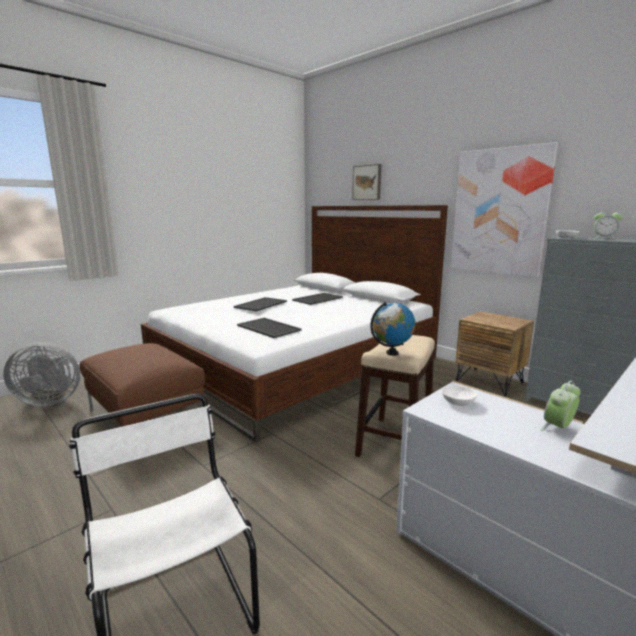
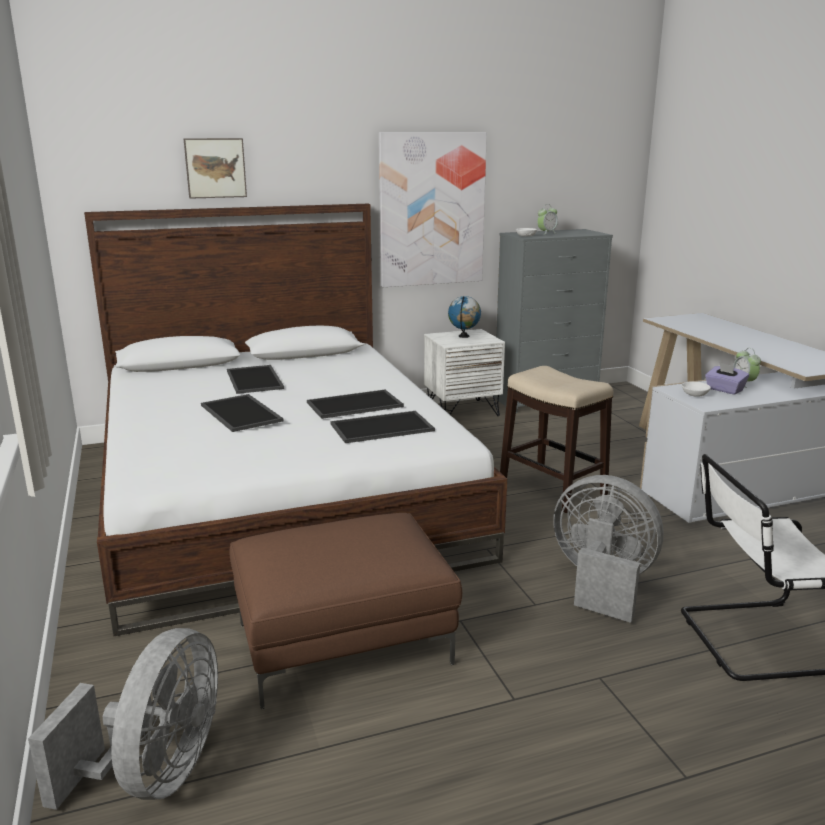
camera: 65 degrees left, 5 degrees up
globe [370,302,416,356] -> globe moved to [448,296,481,338]
brown nightstand [455,311,534,396] -> white nightstand [424,329,505,416]
none -> tray [307,390,404,419]
none -> grey fan [553,475,664,623]
none -> purple tissue box [705,362,749,395]

